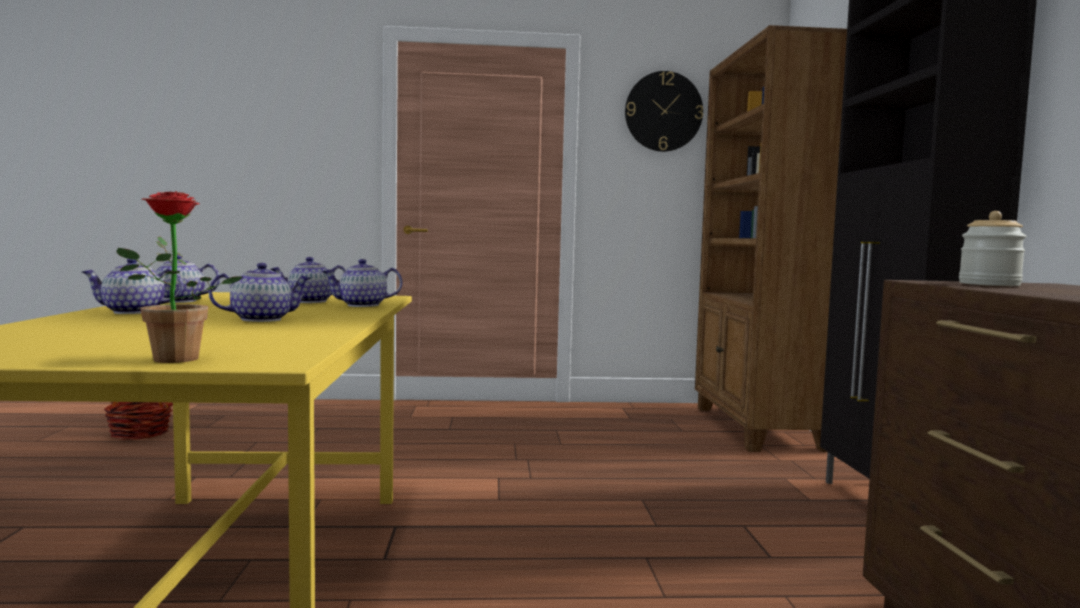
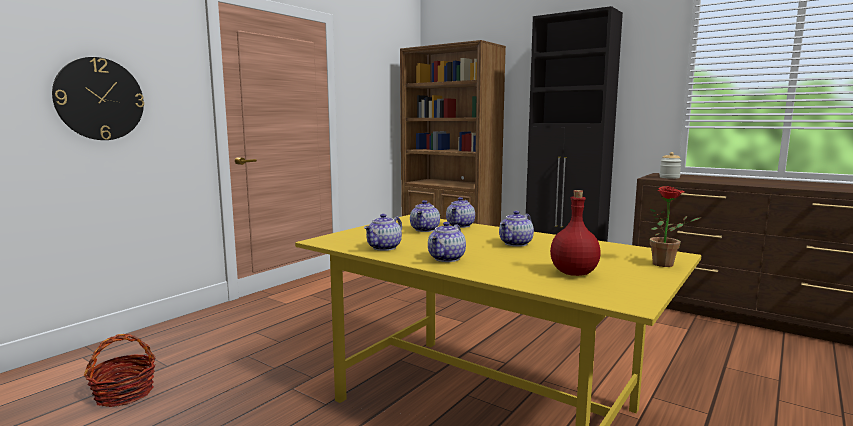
camera: 50 degrees left, 5 degrees up
teapot [208,263,311,322] -> teapot turned 150 degrees counterclockwise [499,211,534,247]
wall clock [625,71,703,152] -> wall clock moved to [52,57,144,140]
none -> red bottle [550,190,601,276]

